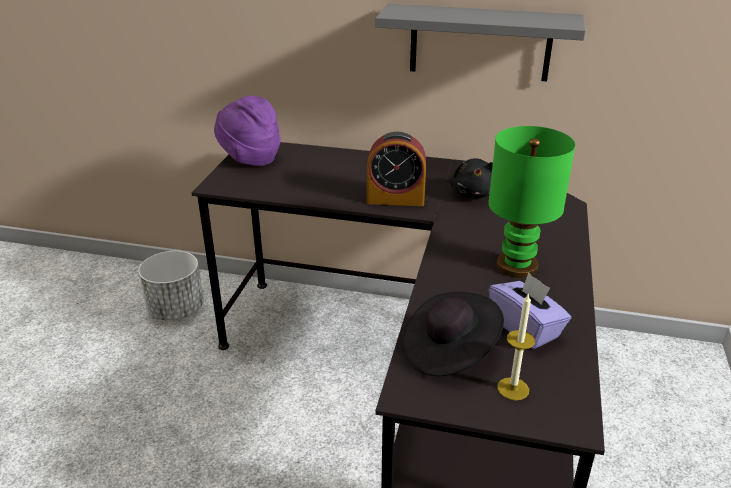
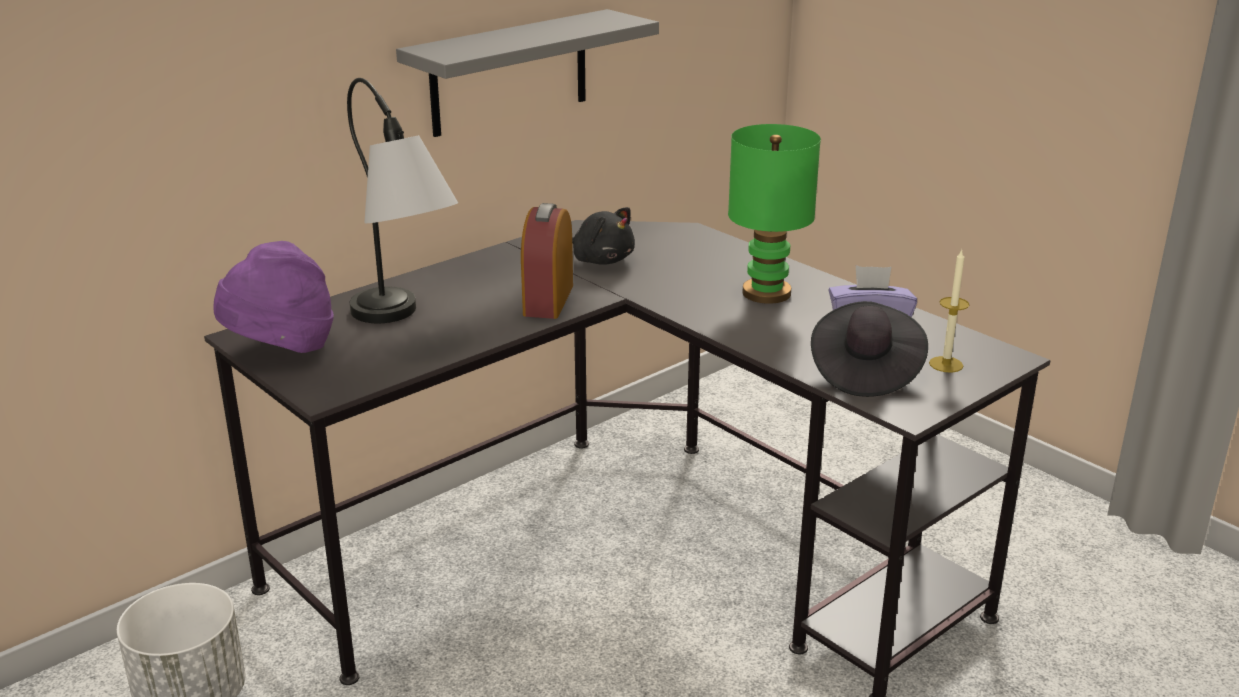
camera: 55 degrees left, 5 degrees down
alarm clock [367,132,426,206] -> alarm clock turned 150 degrees clockwise [521,203,573,319]
none -> table lamp [347,78,458,323]

